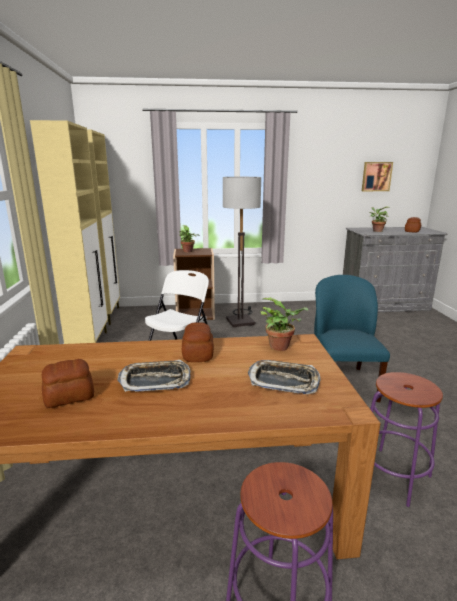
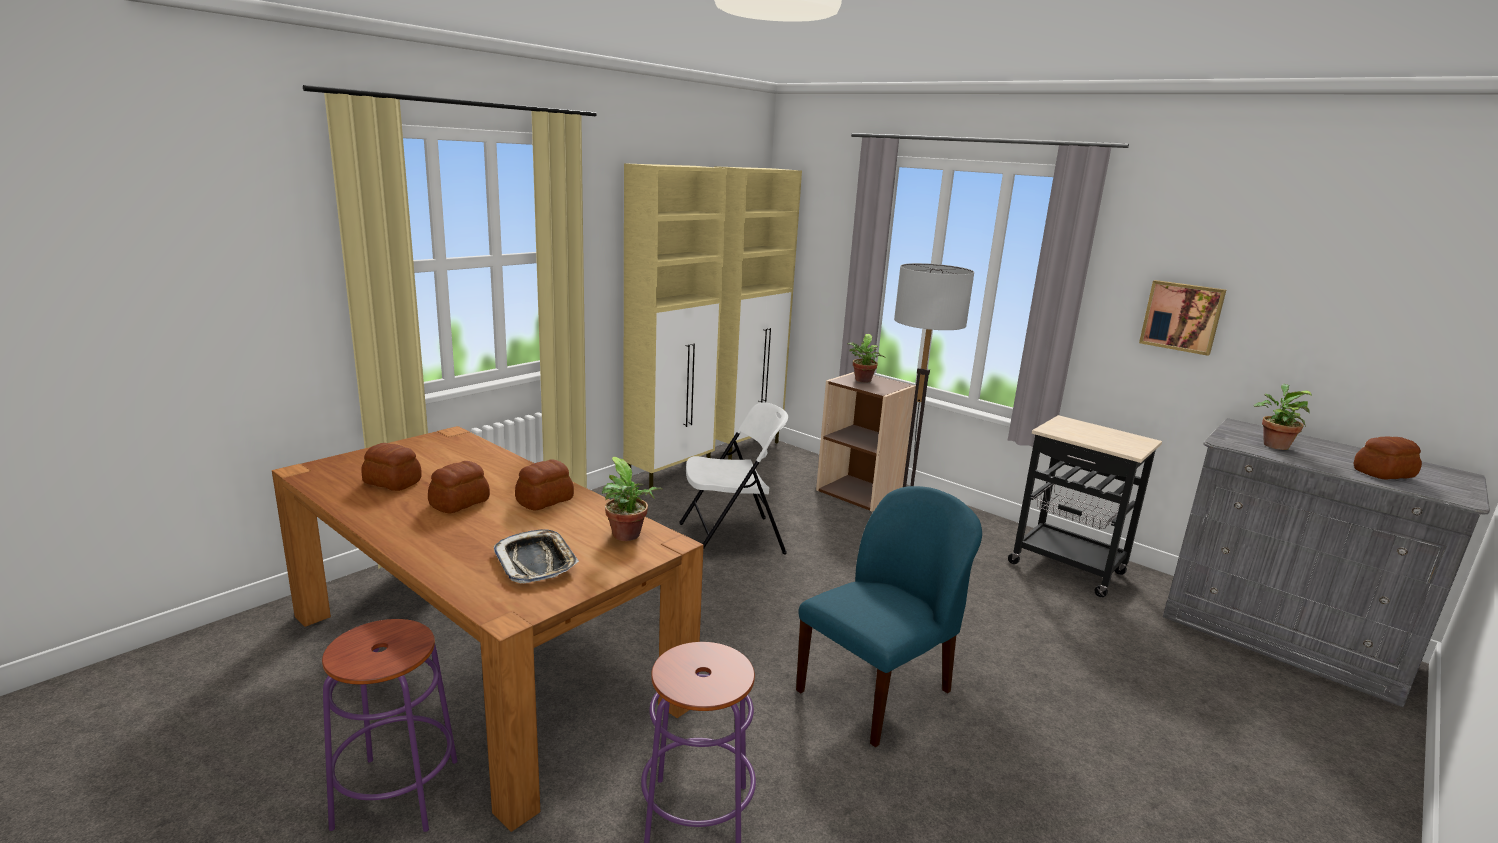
camera: 45 degrees right, 0 degrees up
tray [117,360,191,392] -> bread [428,461,490,513]
picture [362,162,393,191] -> picture moved to [1139,280,1226,356]
none -> cart [1008,415,1162,597]

